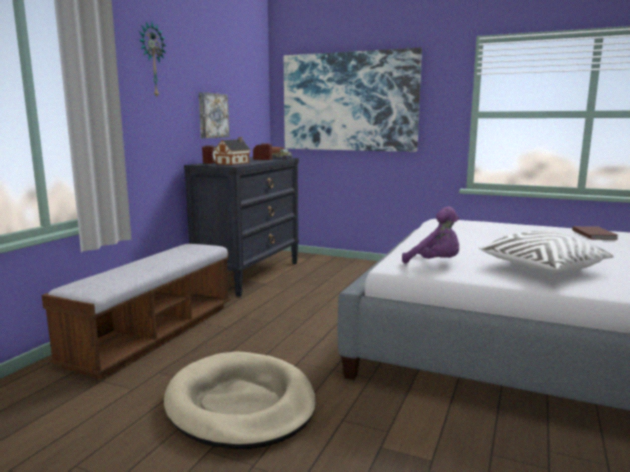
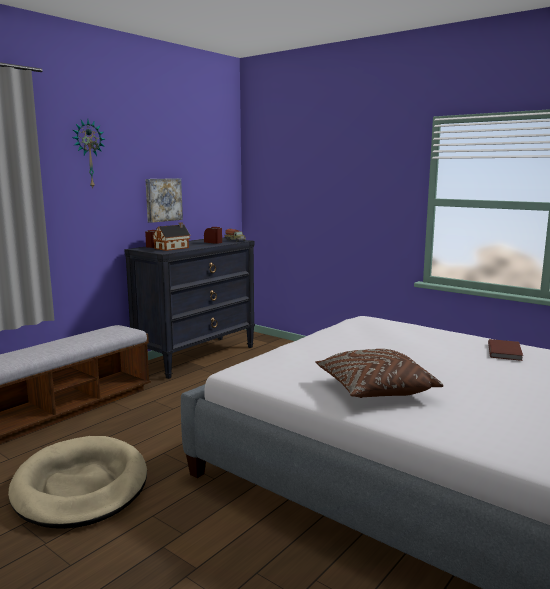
camera: 15 degrees right, 0 degrees up
picture [284,48,422,152] -> none
purple plush toy [402,207,459,264] -> none
white pillow [479,230,614,273] -> brown pillow [315,349,444,398]

